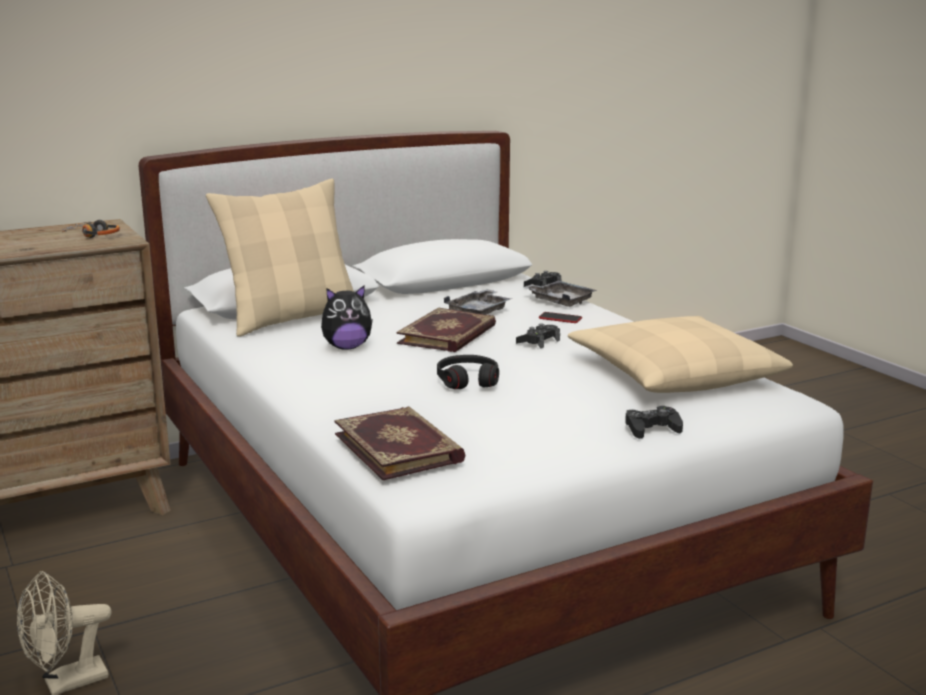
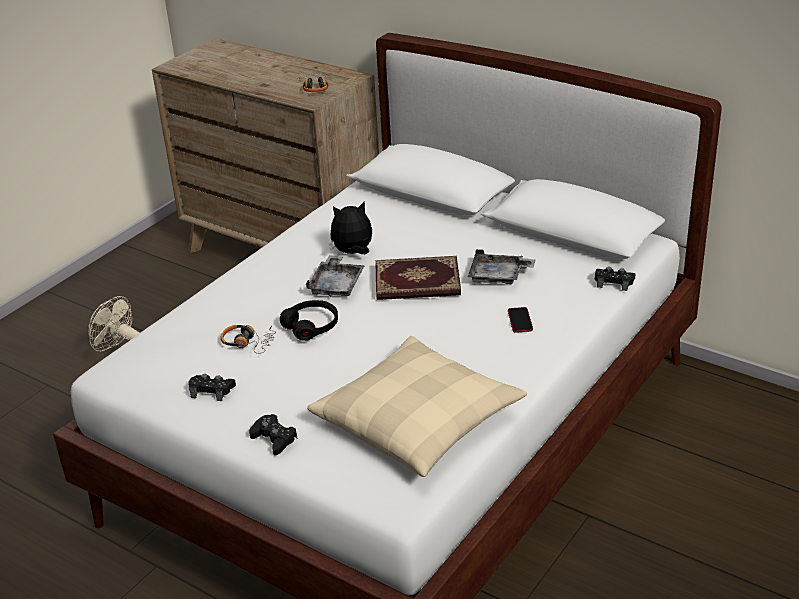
camera: 65 degrees right, 15 degrees up
beige pillow [206,178,354,337] -> none
plush toy [321,285,373,350] -> plush toy turned 120 degrees clockwise [330,202,372,254]
book [335,407,466,480] -> none
black game controller [516,323,560,349] -> black game controller moved to [189,374,236,401]
grey tray [524,280,597,307] -> grey tray moved to [306,255,365,297]
none -> headphones [221,325,276,354]

